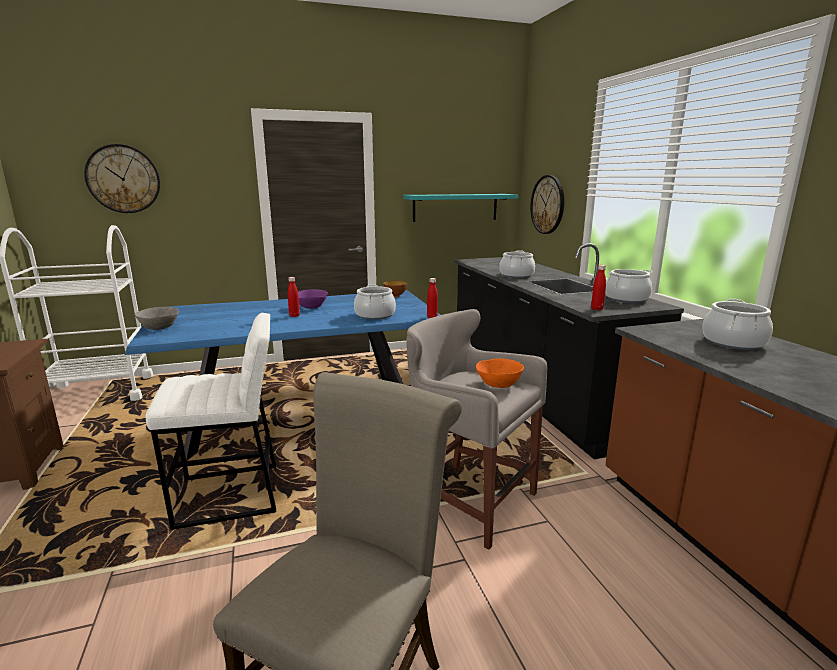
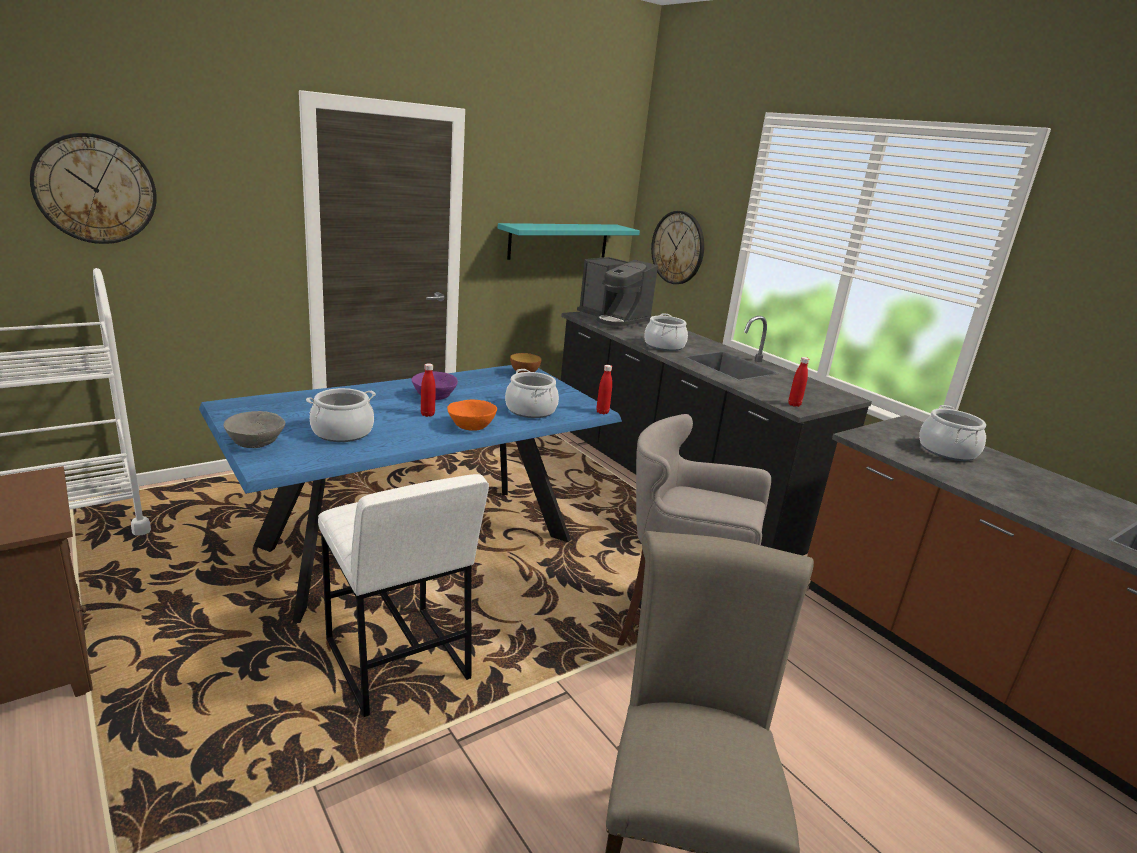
camera: 20 degrees left, 5 degrees up
white chair [145,313,276,530] -> white chair turned 90 degrees clockwise [318,474,489,717]
orange bowl [476,358,524,388] -> orange bowl moved to [447,400,497,431]
cooking pot [605,269,653,303] -> cooking pot moved to [306,388,376,442]
none -> coffee machine [577,257,658,329]

